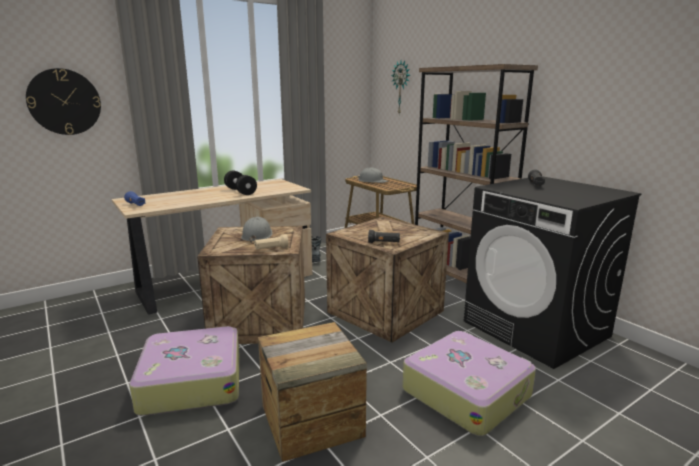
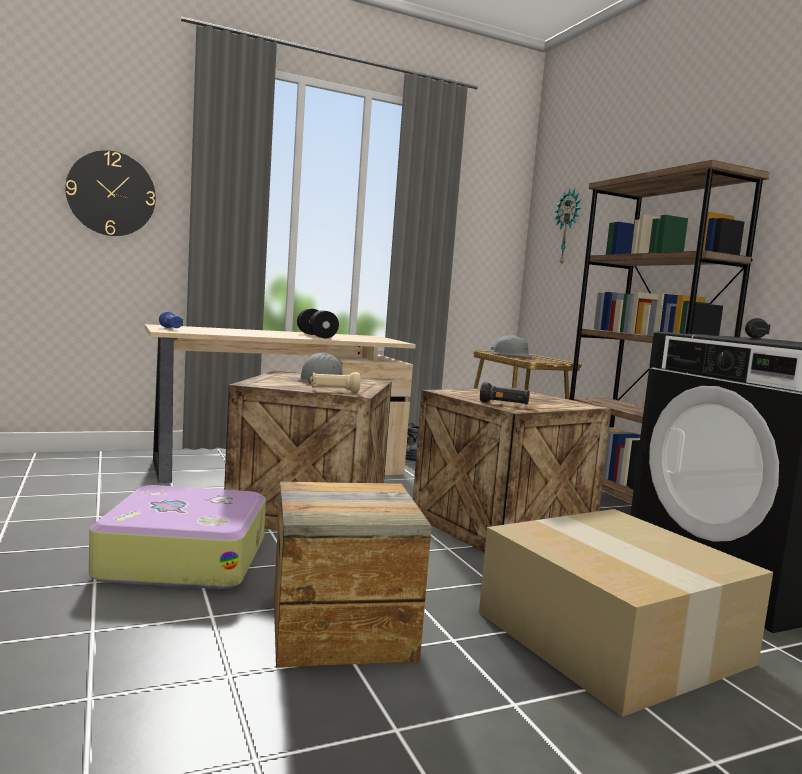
camera: 10 degrees right, 10 degrees down
suitcase [403,331,536,436] -> cardboard box [479,509,773,717]

